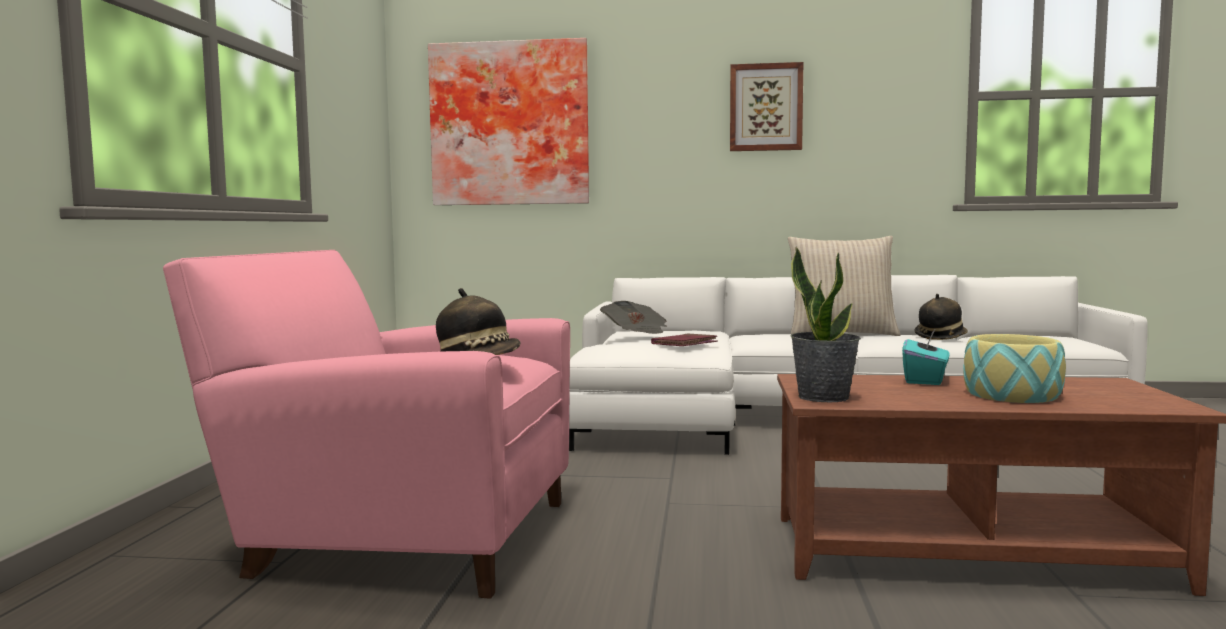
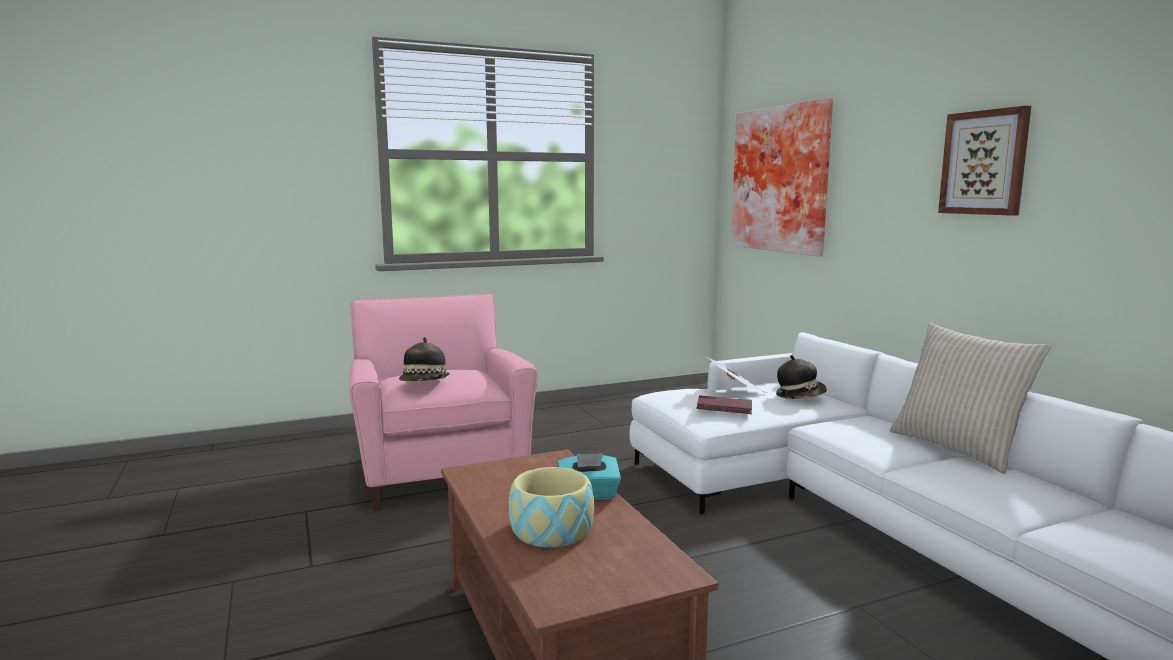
camera: 60 degrees right, 5 degrees up
potted plant [790,247,861,402] -> none
hat [914,294,968,340] -> hat moved to [776,355,827,399]

